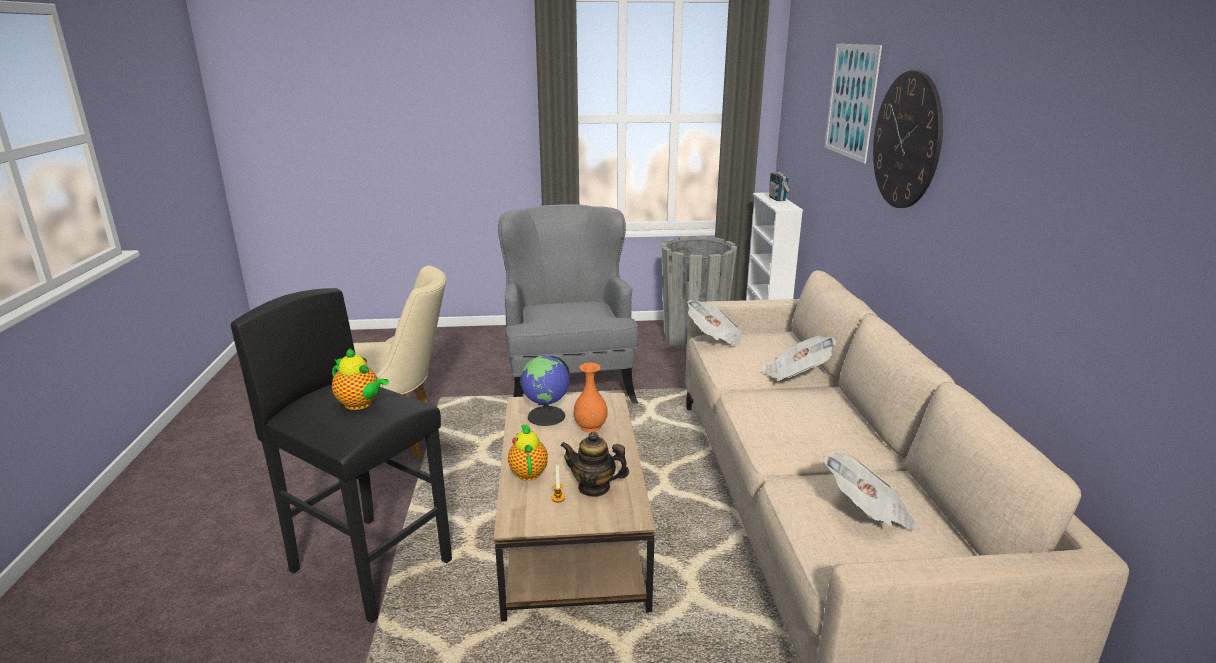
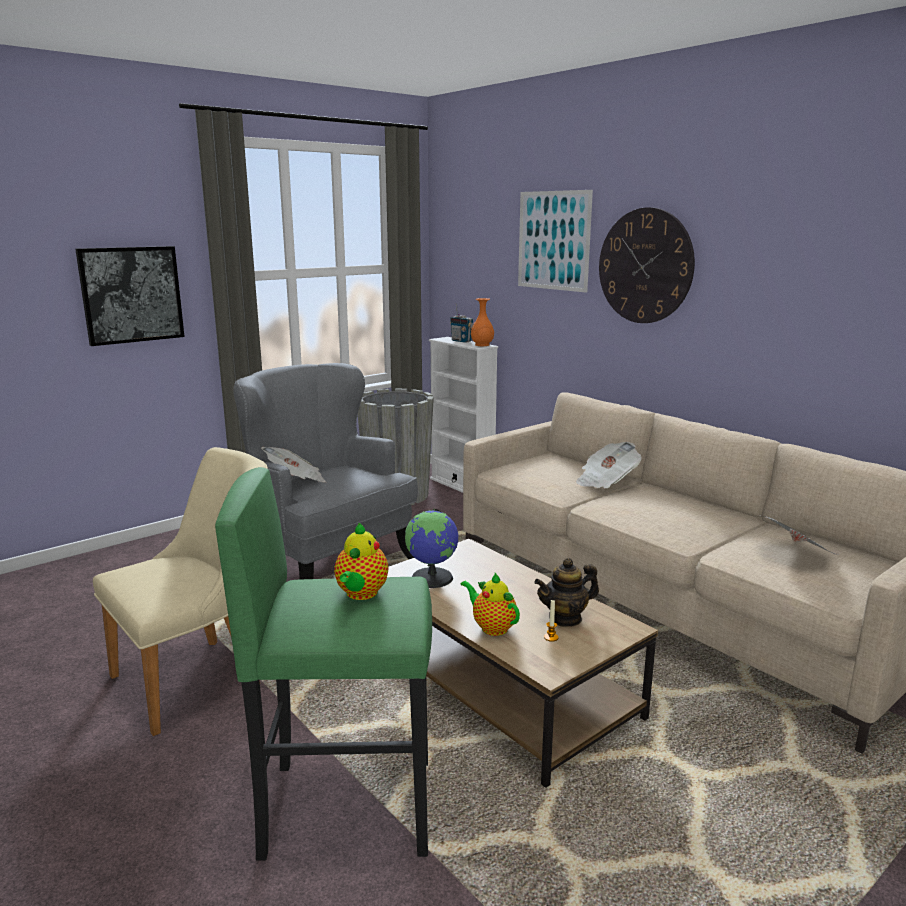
camera: 35 degrees left, 5 degrees down
black stool [231,288,452,623] -> green stool [215,467,432,861]
teapot [332,348,389,410] -> teapot turned 105 degrees clockwise [334,523,388,600]
orange vase [574,363,608,432] -> orange vase moved to [471,298,494,346]
newspaper [687,300,742,347] -> newspaper moved to [261,447,326,482]
none -> picture [75,246,185,346]

